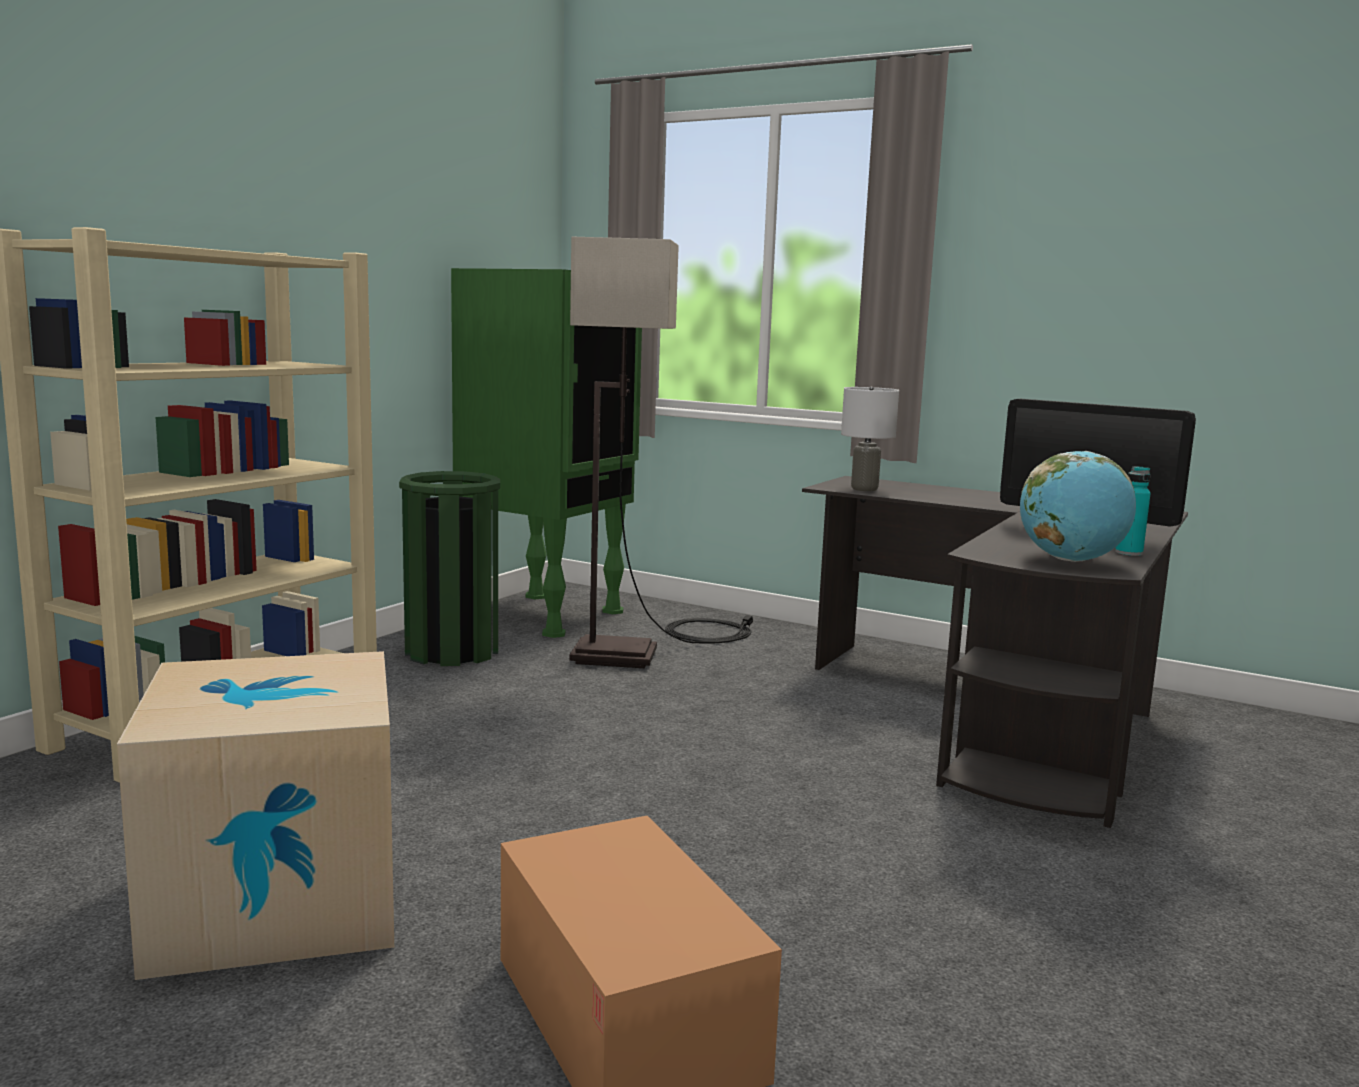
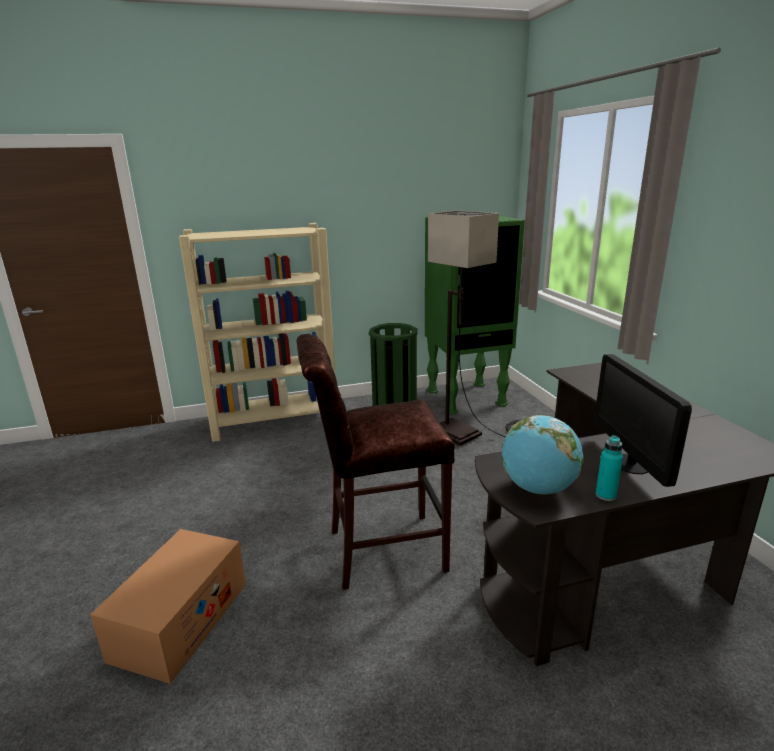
camera: 45 degrees right, 10 degrees up
cardboard box [117,651,394,980] -> none
white table lamp [841,387,899,491] -> none
none -> brown stool [297,334,455,590]

